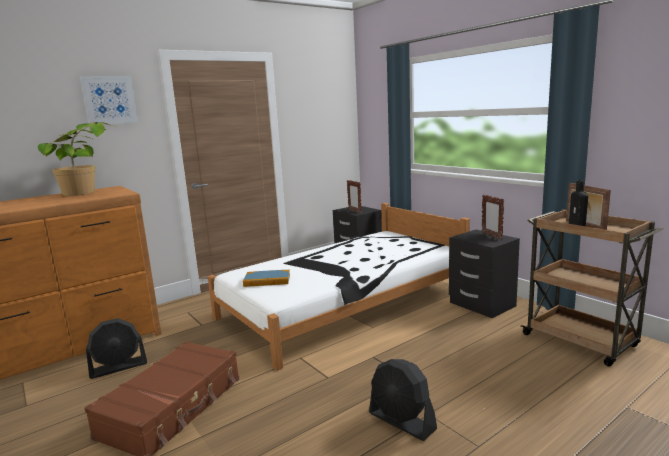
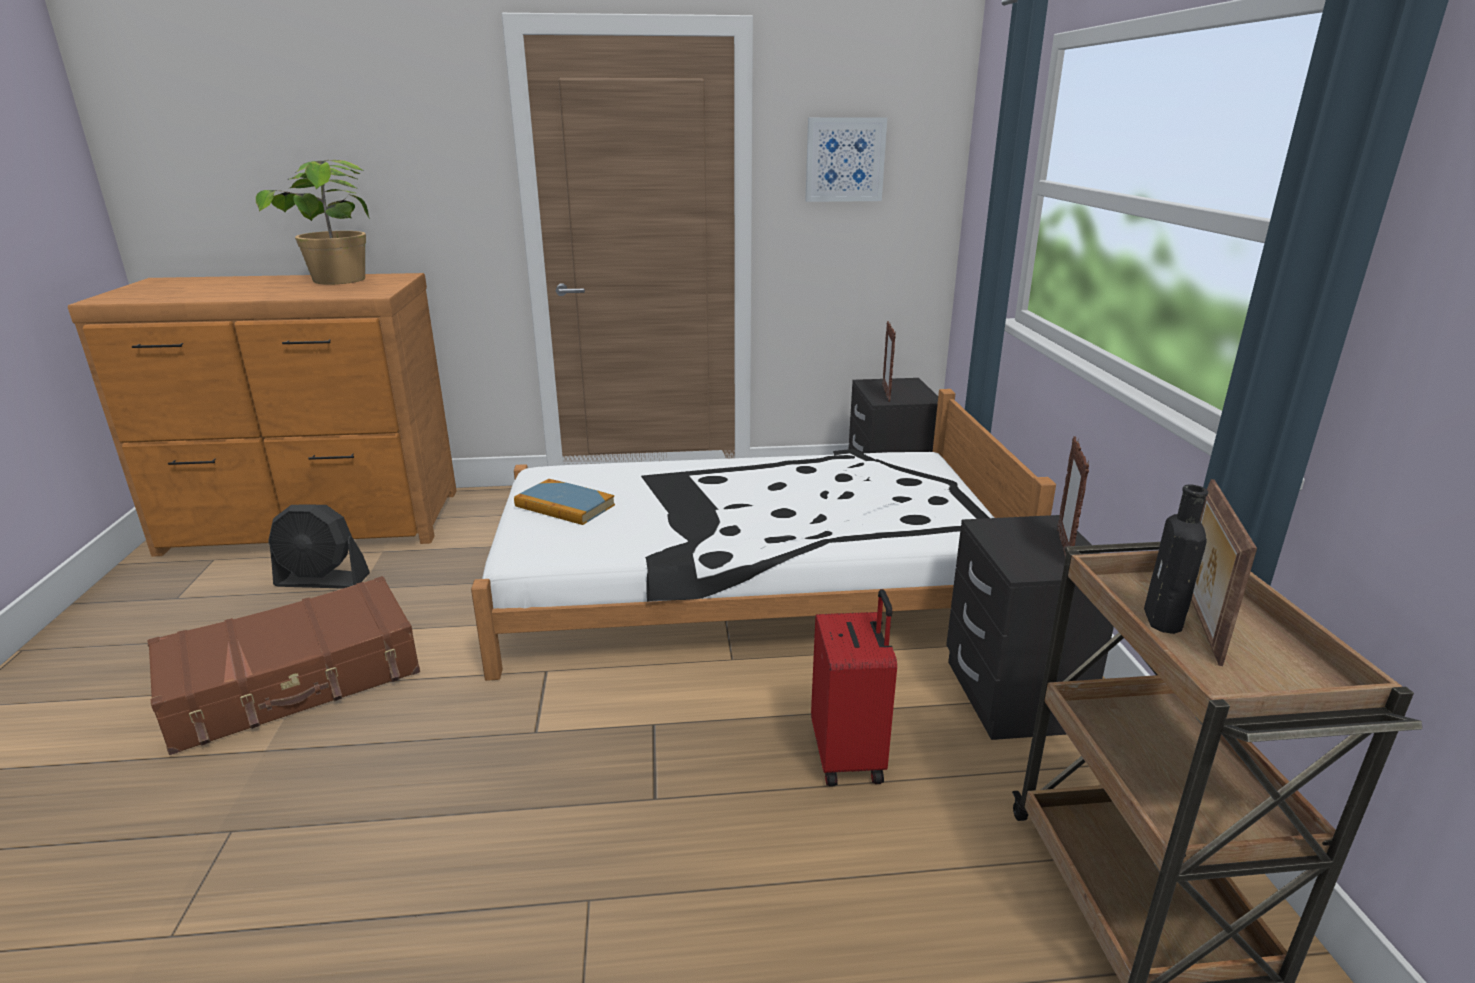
camera: 30 degrees right, 10 degrees up
picture [80,76,138,124] -> picture moved to [805,118,887,202]
black fan [369,359,437,441] -> none
none -> red suitcase [811,589,897,787]

